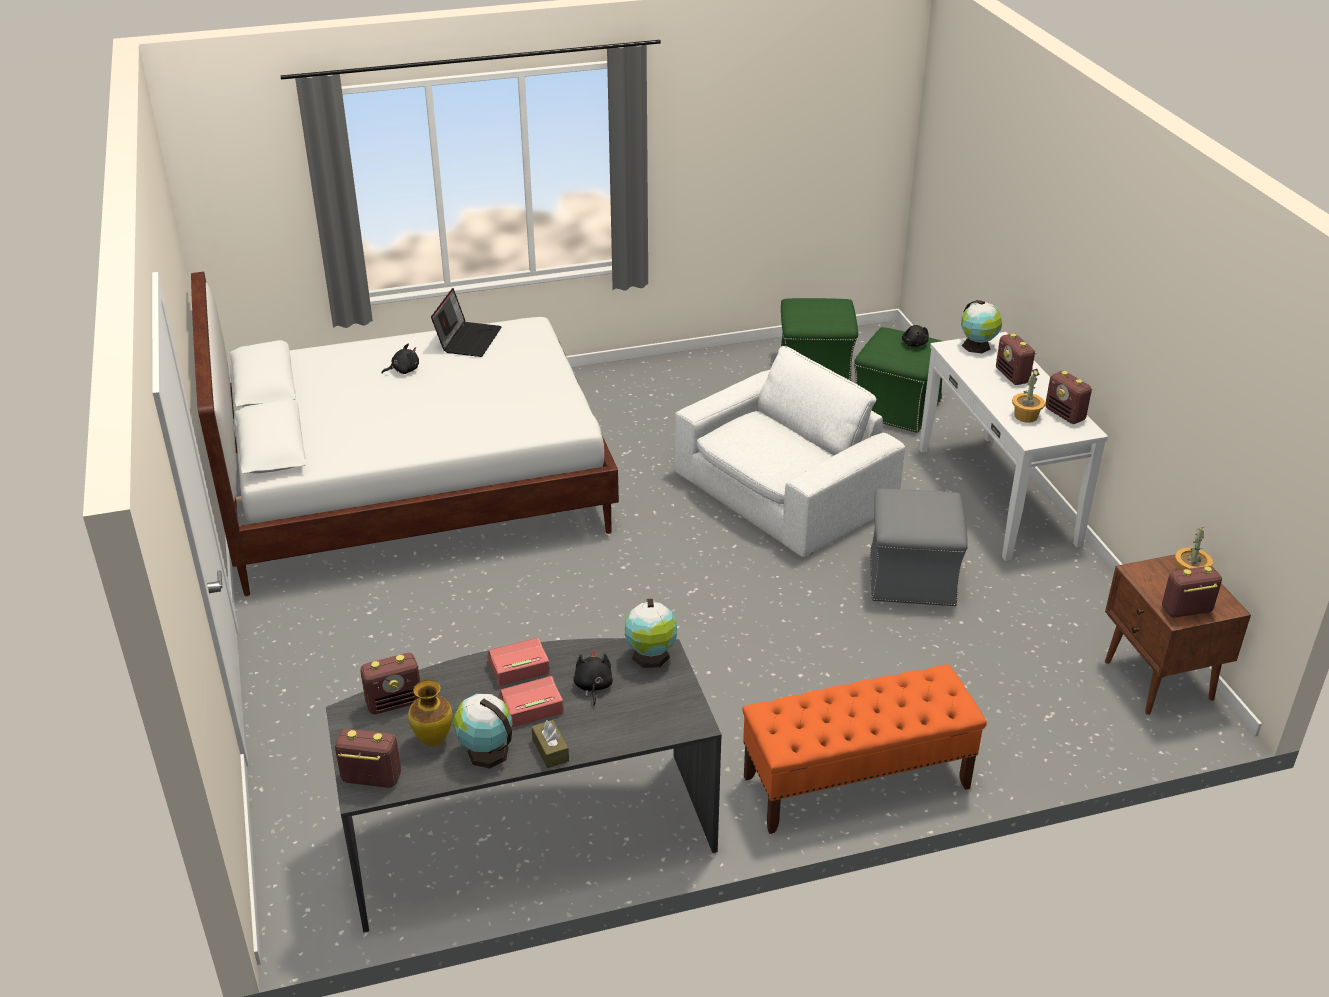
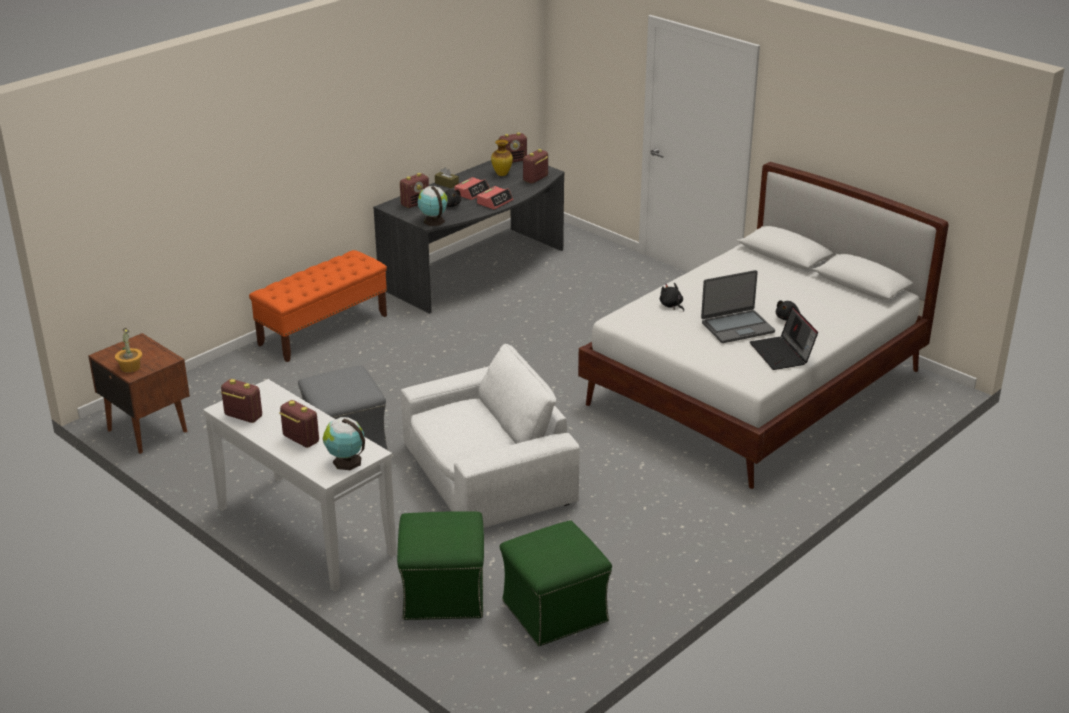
camera: 150 degrees right, 5 degrees down
globe [453,694,513,768] -> none
white armchair [675,346,905,557] -> white armchair turned 135 degrees counterclockwise [401,344,580,528]
black plush toy [902,325,929,347] -> black plush toy moved to [660,283,684,312]
potted plant [1012,369,1045,423] -> none
radio [1162,566,1222,618] -> radio moved to [400,173,429,208]
none -> laptop [701,270,775,343]

